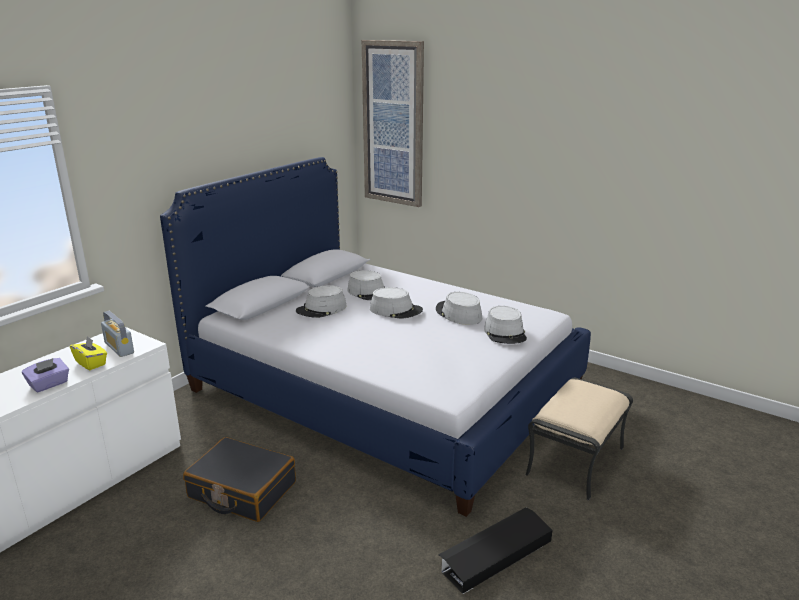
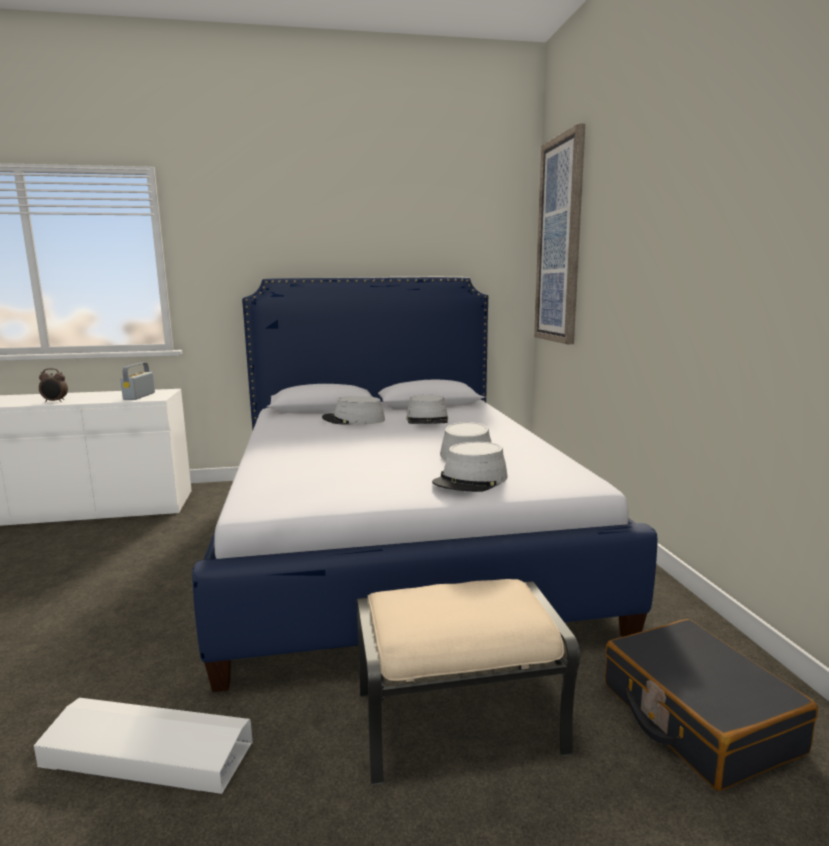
camera: 45 degrees right, 10 degrees down
purple tissue box [22,358,69,393] -> alarm clock [39,368,68,402]
yellow tissue box [70,336,107,370] -> none
black suitcase [183,437,296,522] -> black suitcase moved to [605,619,818,791]
grey hat [370,287,423,319] -> none
black storage box [438,507,552,594] -> white storage box [34,698,253,794]

